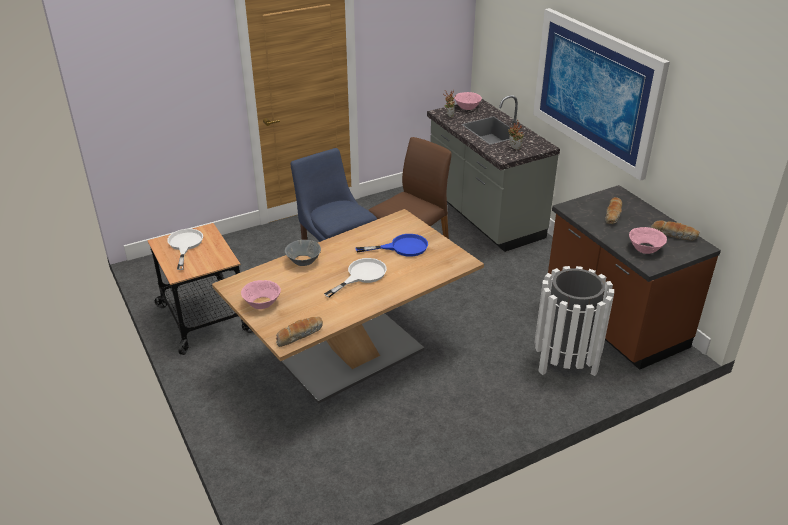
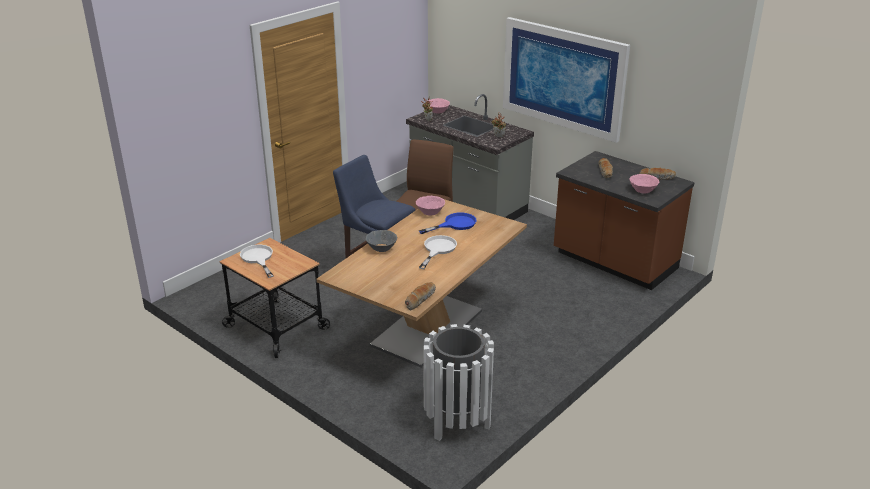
camera: 20 degrees left, 5 degrees down
pink bowl [241,280,281,309] -> pink bowl moved to [416,196,445,216]
white trash can [535,266,614,376] -> white trash can moved to [423,324,494,441]

